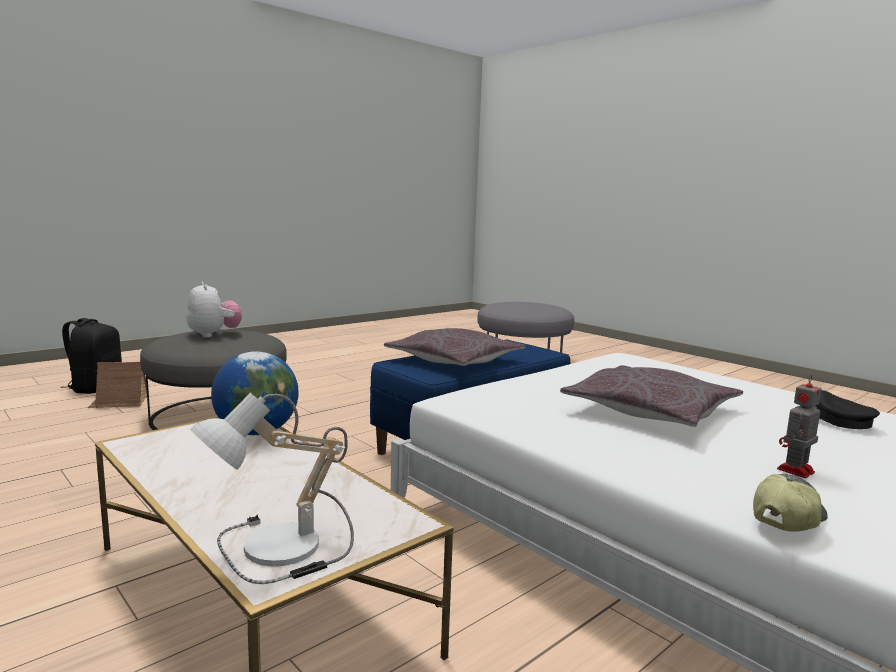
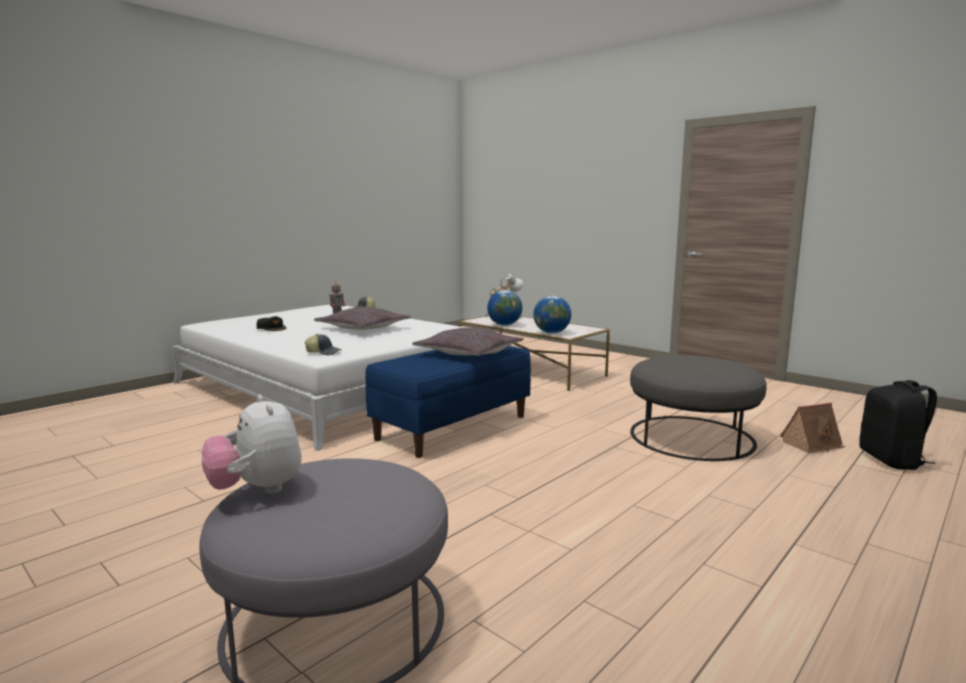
camera: 175 degrees right, 0 degrees up
plush toy [186,282,242,338] -> plush toy moved to [202,395,302,494]
none -> cap [305,334,342,355]
none -> globe [487,290,522,325]

